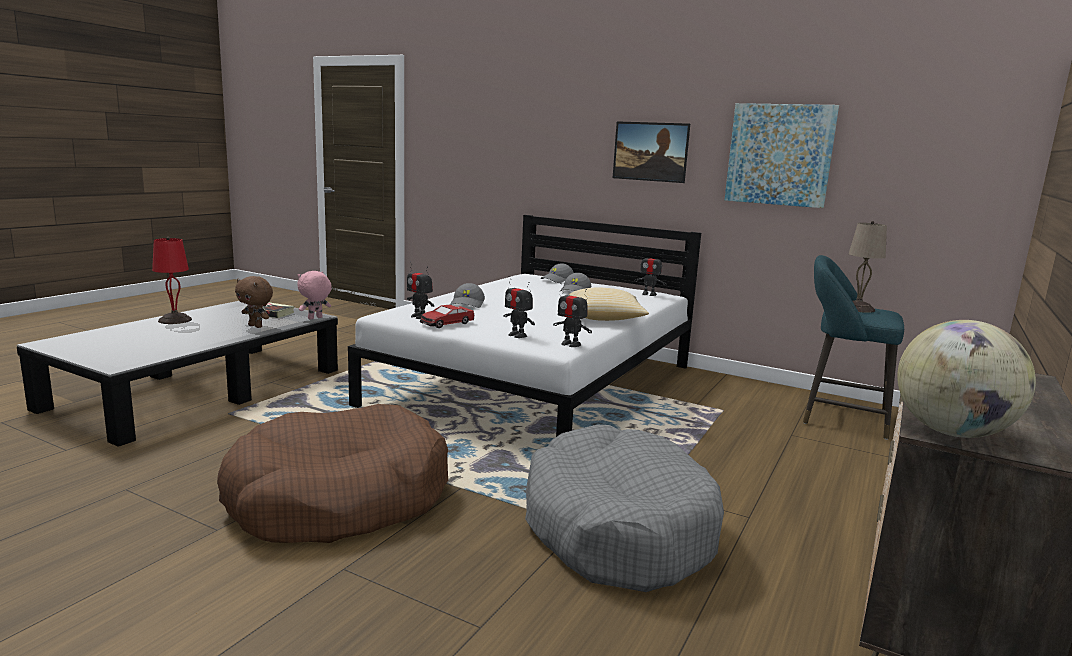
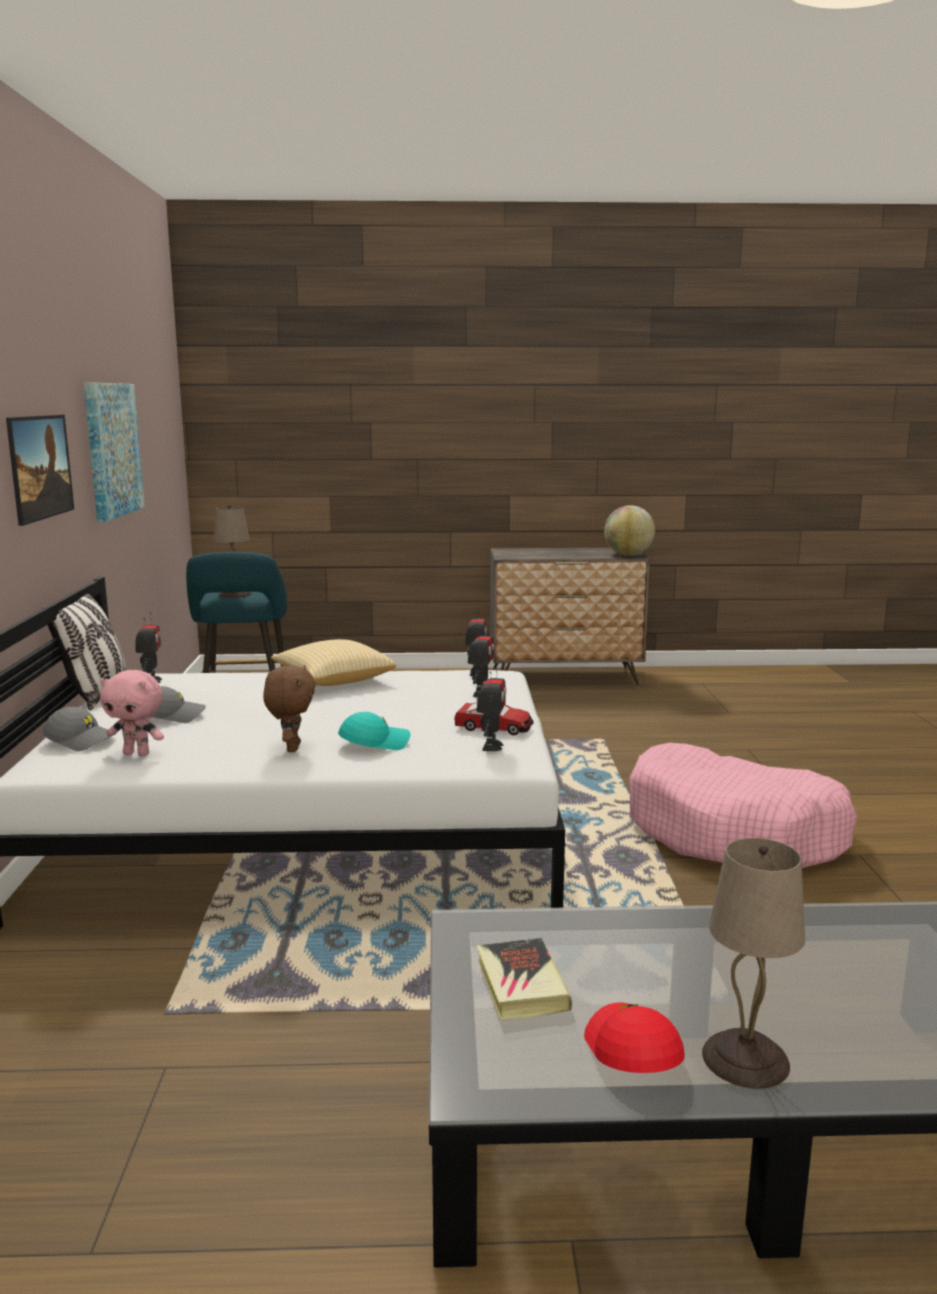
camera: 120 degrees left, 0 degrees up
red table lamp [152,237,192,324] -> beige table lamp [702,838,805,1089]
brown dog bed [217,404,448,543] -> pink dog bed [630,743,858,868]
brown plush toy [235,276,273,328] -> brown plush toy moved to [263,665,316,752]
pink plush toy [298,271,332,319] -> pink plush toy moved to [100,670,164,756]
grey cap [450,283,485,308] -> turquoise cap [338,712,411,750]
grey dog bed [525,425,724,592] -> none
none -> pillow [43,594,127,710]
none -> red cap [584,1003,685,1073]

